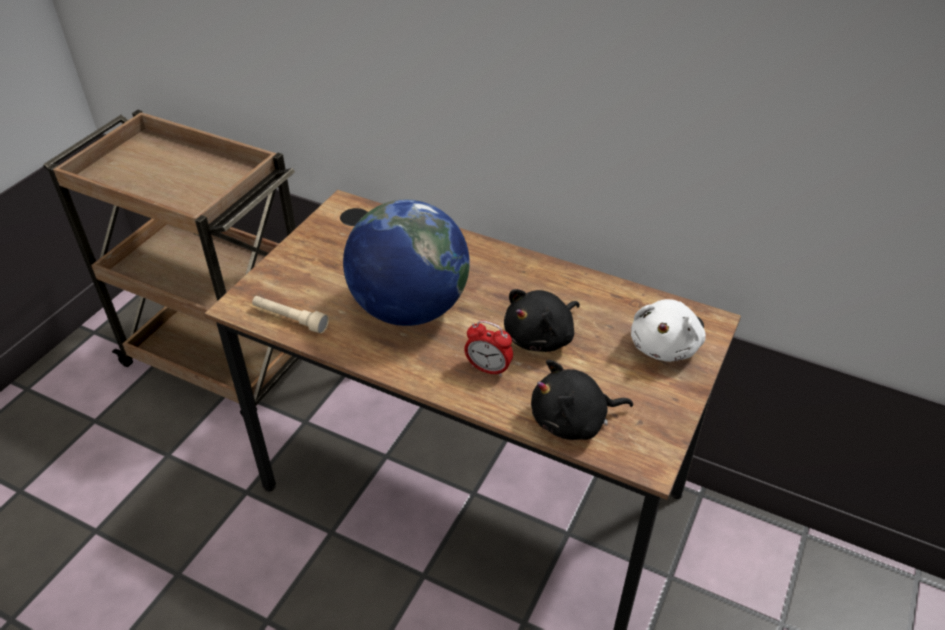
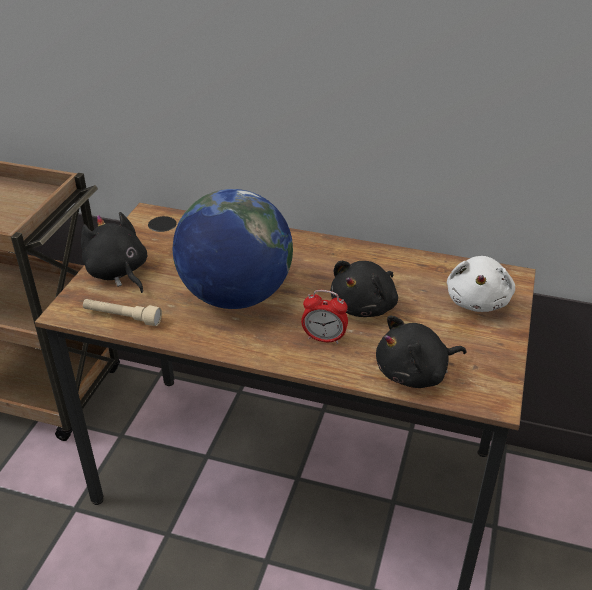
camera: 10 degrees left, 5 degrees down
none -> black plush toy [81,212,147,293]

